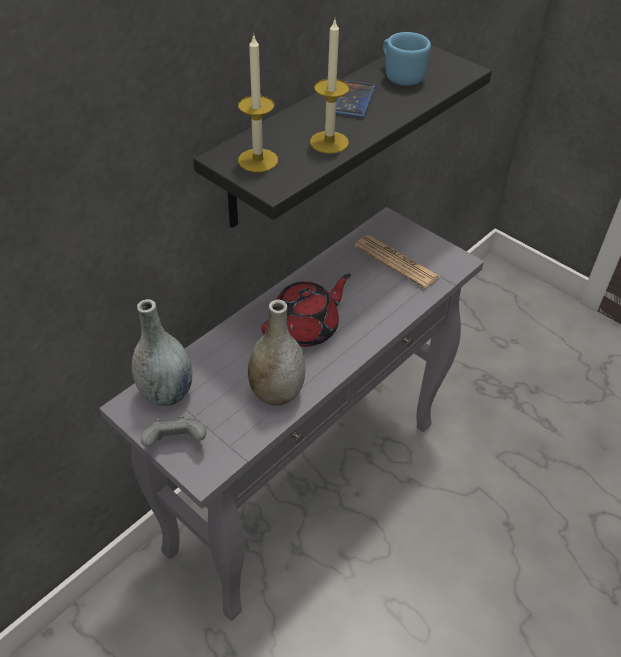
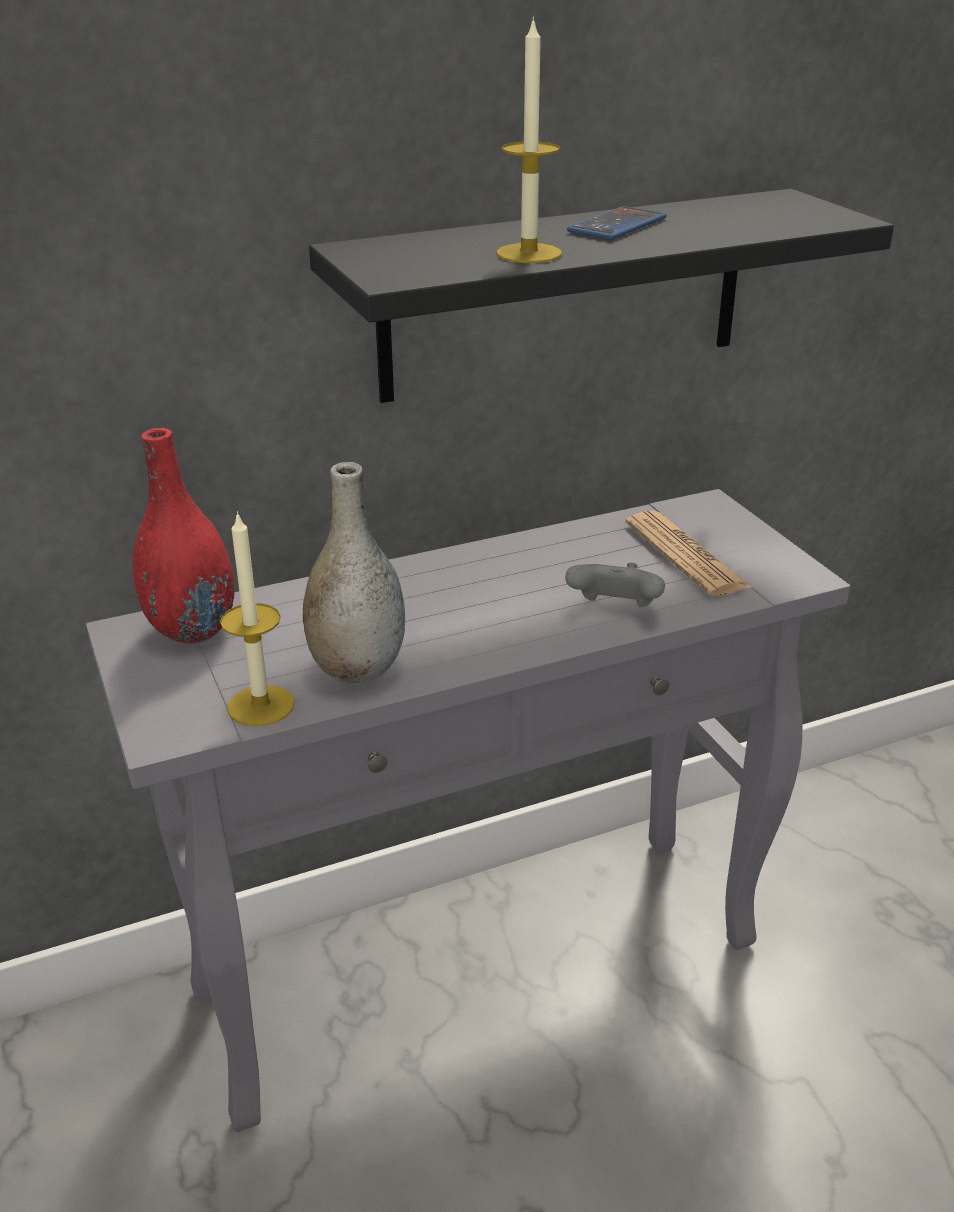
camera: 25 degrees right, 15 degrees down
grey vase [132,299,192,406] -> red vase [132,428,235,643]
grey game controller [141,416,206,447] -> grey game controller moved to [565,563,665,607]
candle [238,34,278,172] -> candle moved to [220,511,295,726]
red teapot [261,273,351,347] -> none
blue mug [383,32,431,86] -> none

